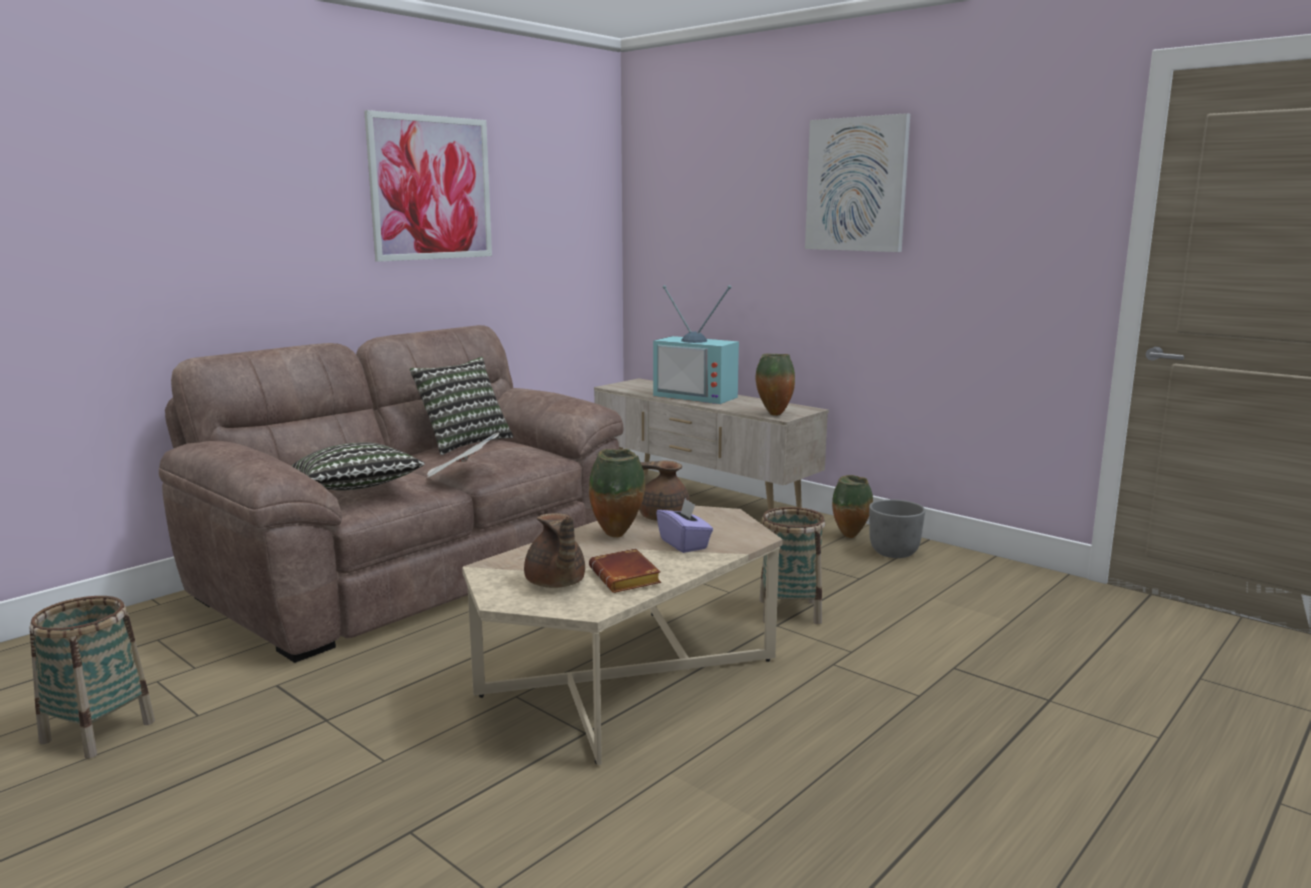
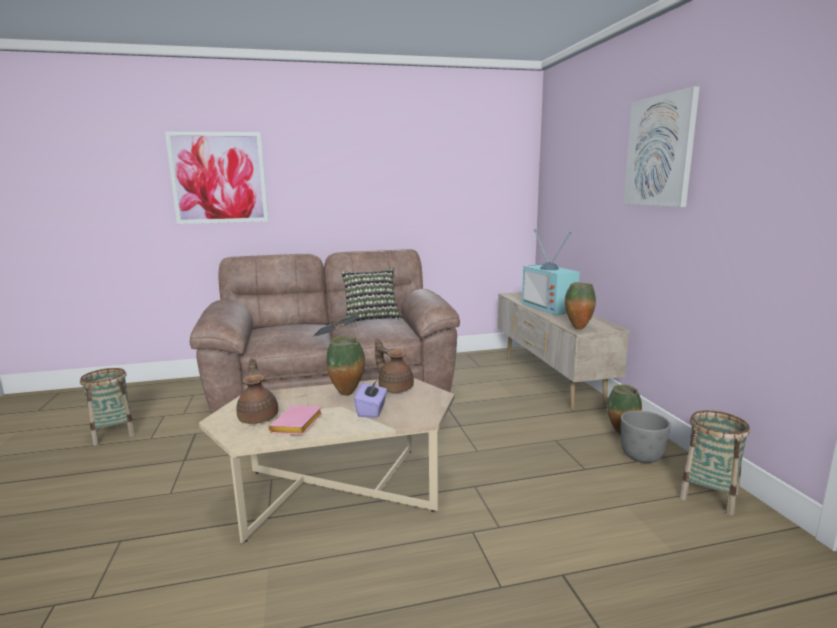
camera: 35 degrees right, 0 degrees up
pillow [292,442,425,490] -> none
picture [364,110,492,262] -> picture moved to [165,132,268,224]
brown teapot [524,513,585,588] -> brown teapot turned 150 degrees clockwise [236,358,278,424]
brown book [589,548,661,593] -> pink book [269,405,323,435]
basket [759,507,825,624] -> basket moved to [679,410,750,516]

